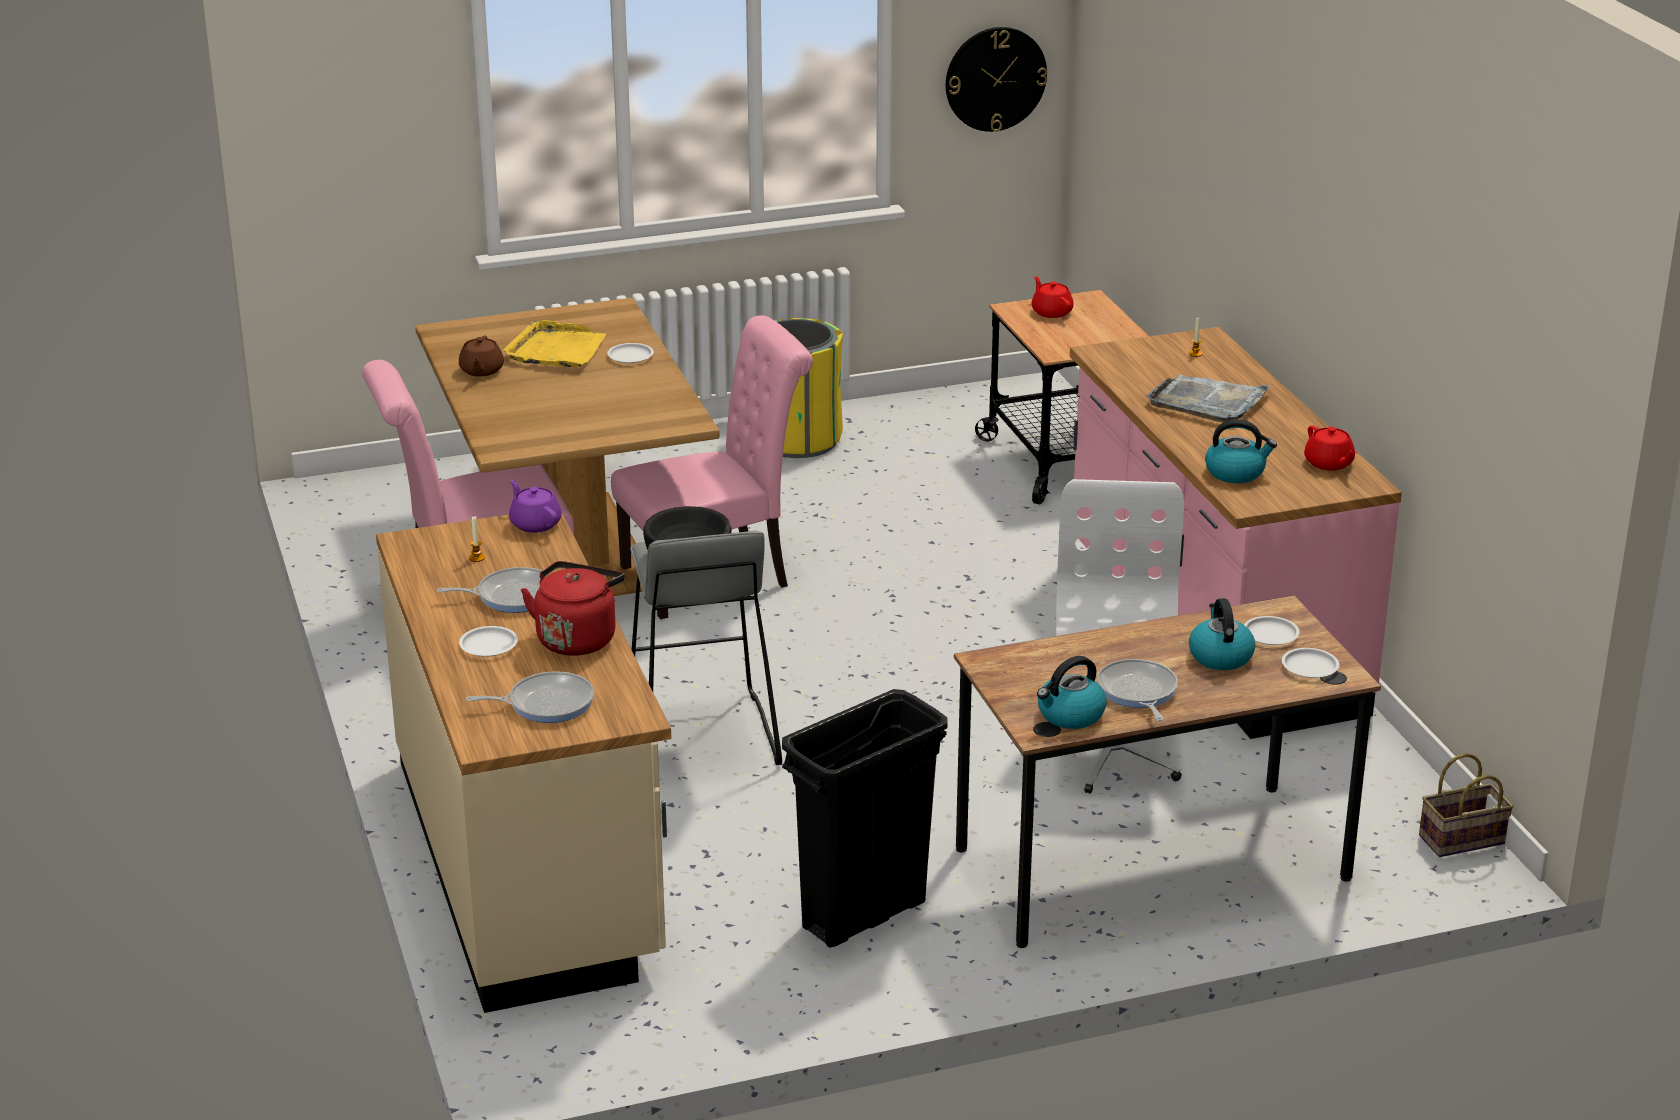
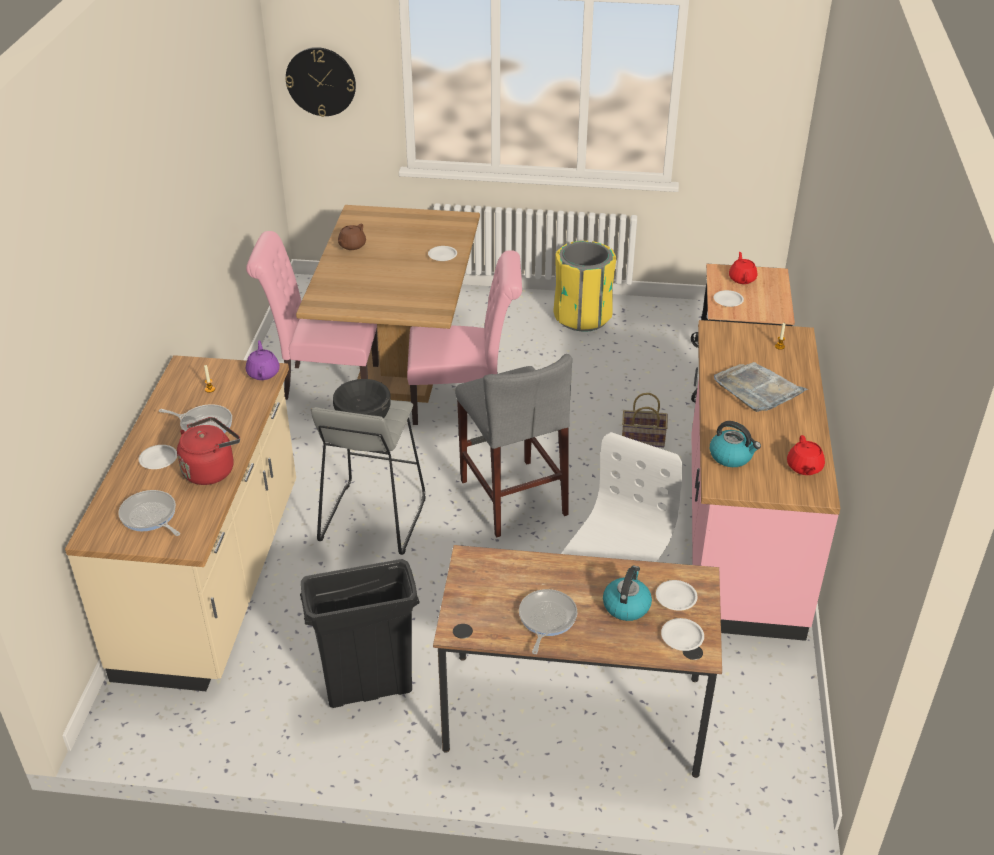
camera: 25 degrees right, 10 degrees up
frying pan [465,671,594,723] -> frying pan turned 150 degrees counterclockwise [118,490,180,536]
yellow tray [503,320,606,367] -> none
wall clock [946,27,1047,132] -> wall clock moved to [286,47,356,117]
kettle [1037,656,1107,729] -> none
basket [1419,753,1514,857] -> basket moved to [622,393,668,448]
none -> grey stool [455,354,572,537]
none -> white plate [714,290,744,307]

